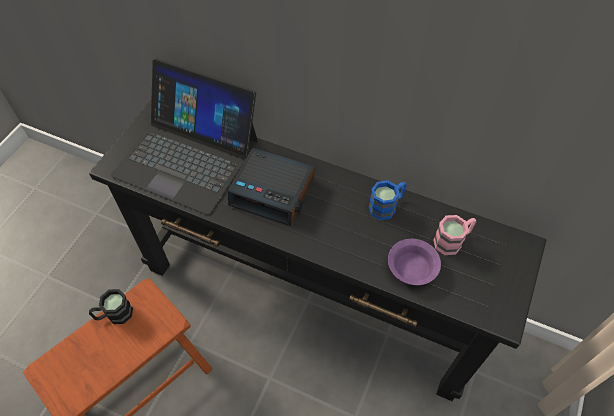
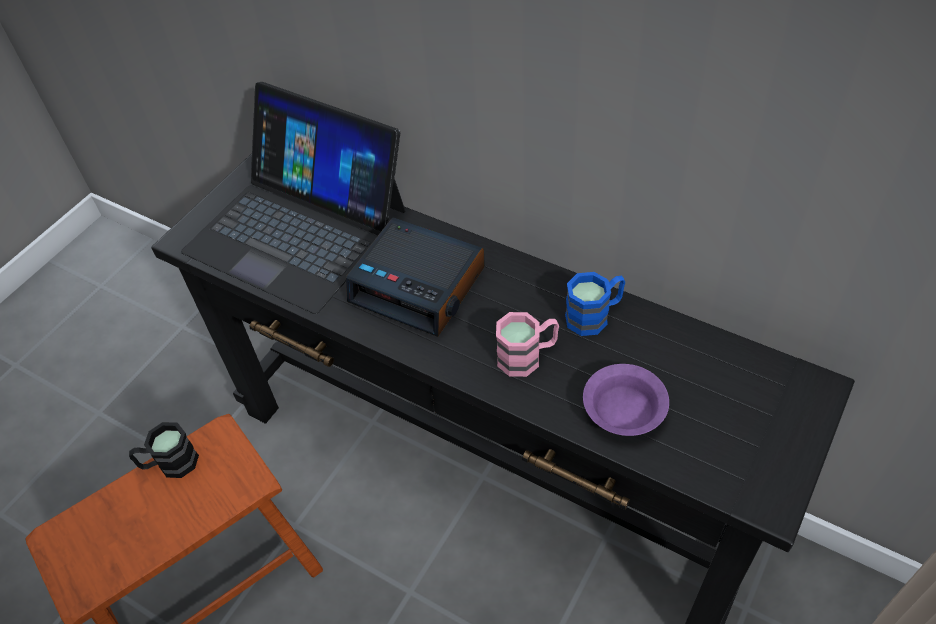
camera: 10 degrees right, 5 degrees down
pink mug [433,215,476,255] -> pink mug moved to [496,312,559,377]

